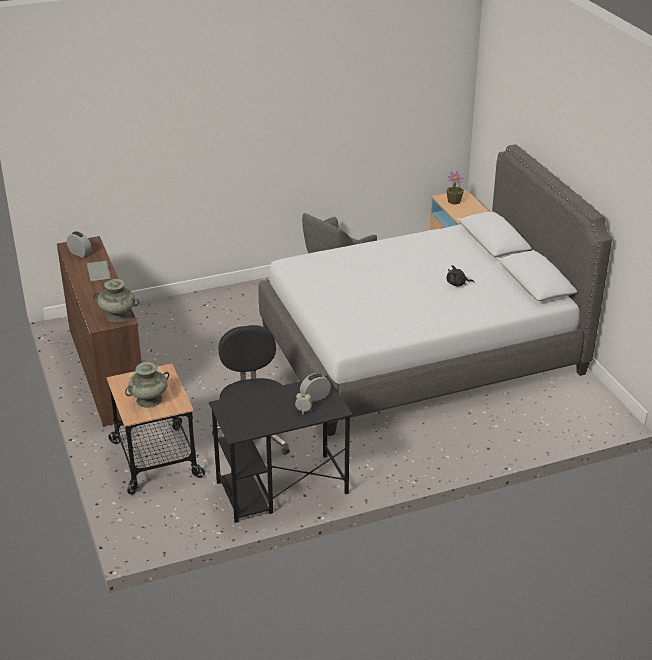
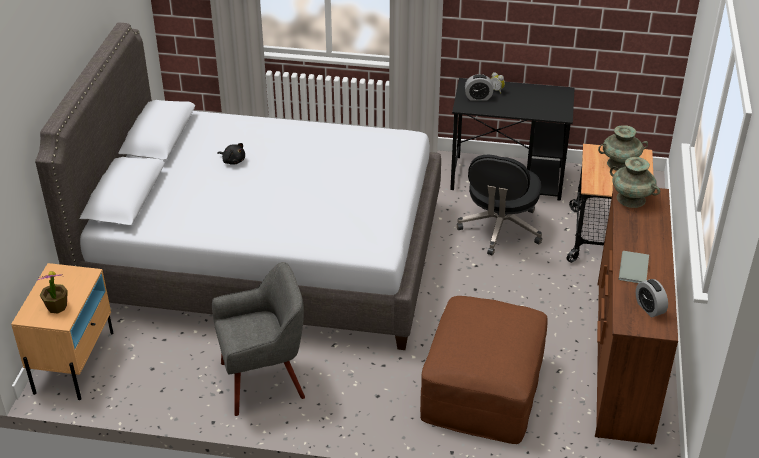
camera: 150 degrees left, 5 degrees up
none -> brown ottoman [420,296,548,444]

